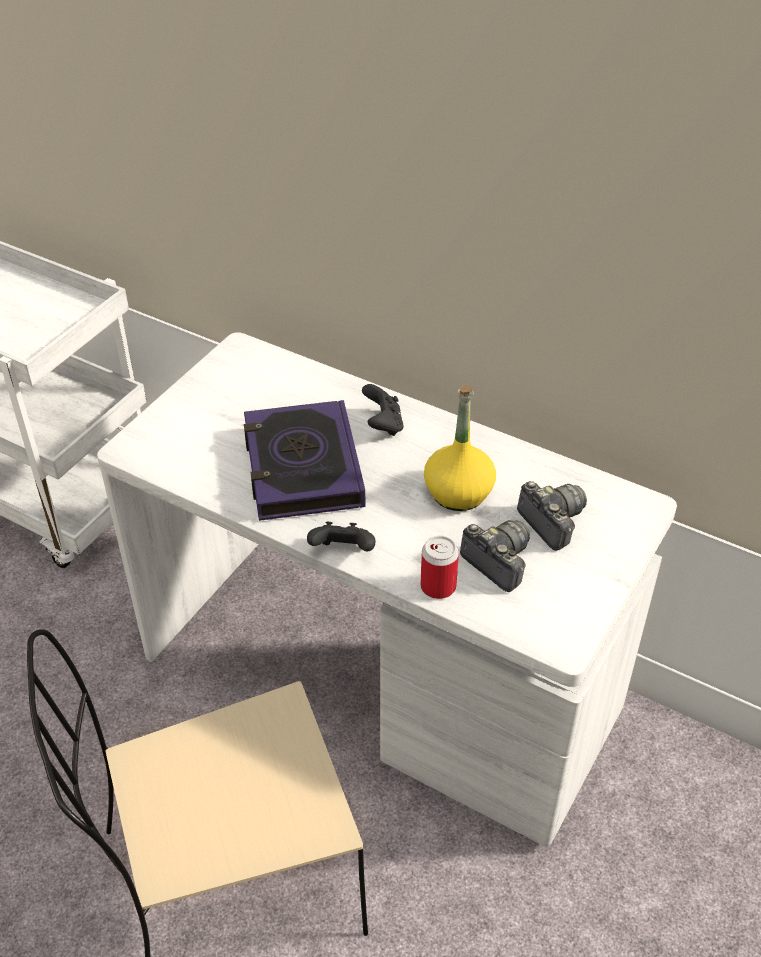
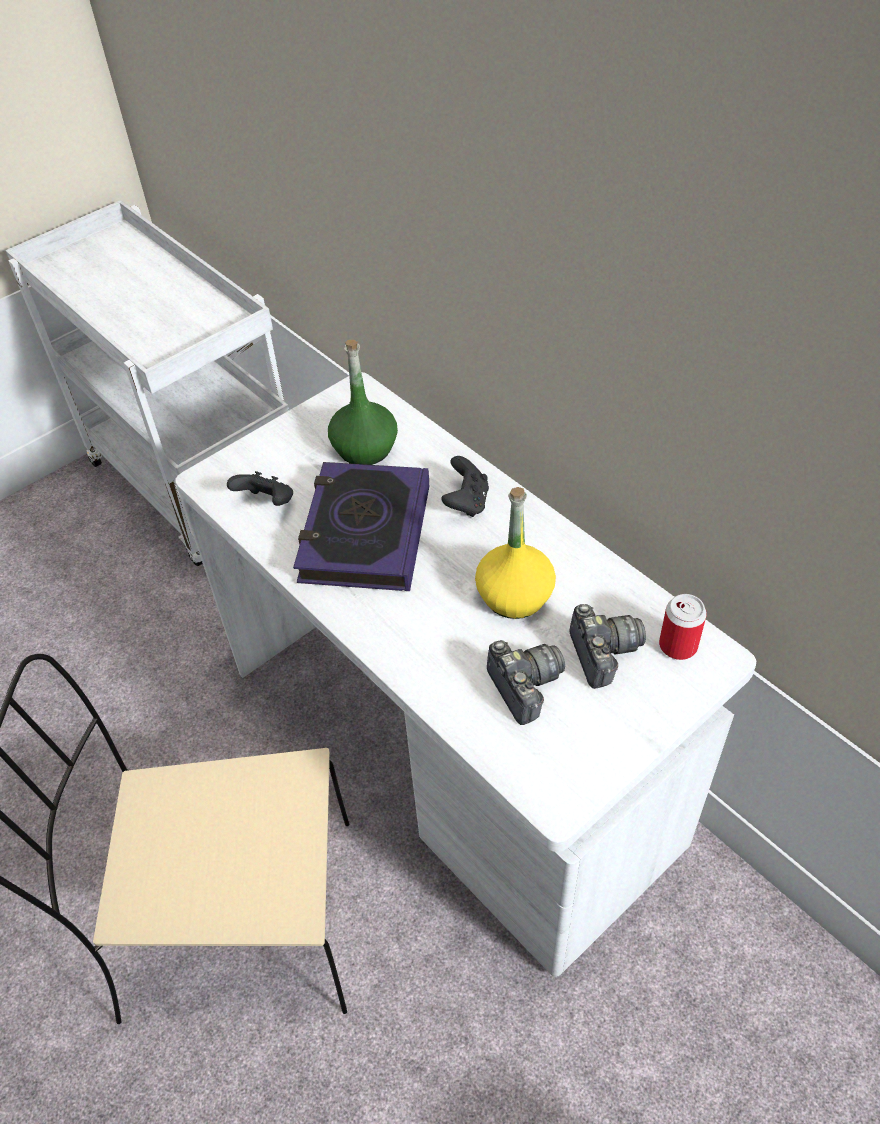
camera: 20 degrees right, 5 degrees up
black game controller [307,522,375,552] -> black game controller moved to [227,471,293,506]
can [420,536,459,599] -> can moved to [659,594,707,660]
none -> green bottle [328,340,398,465]

